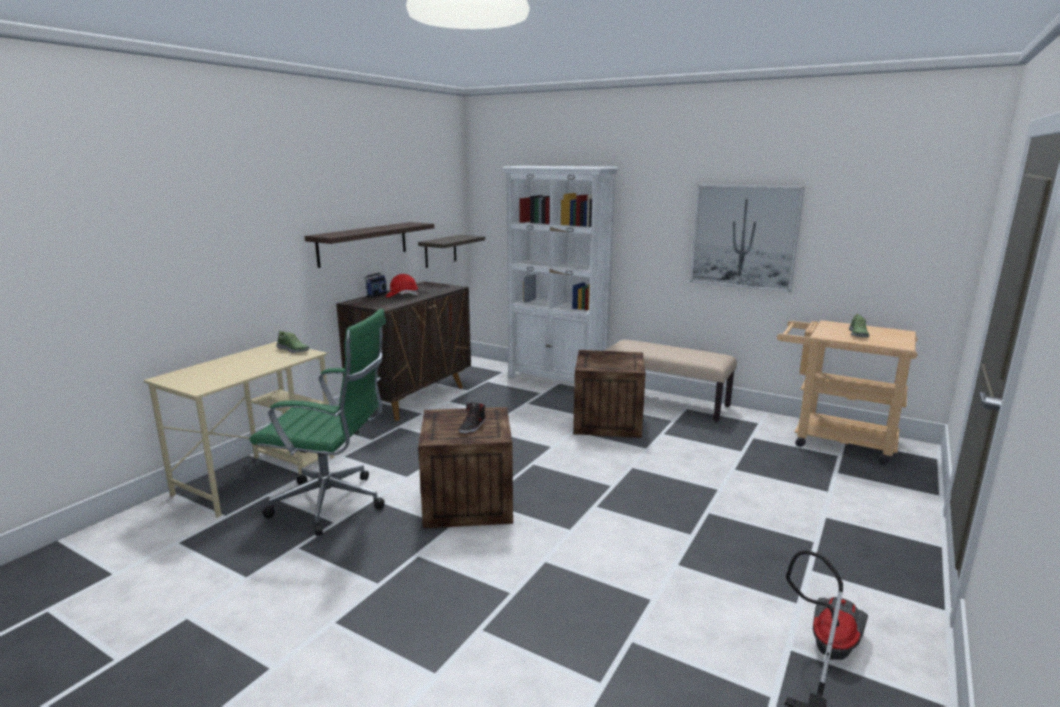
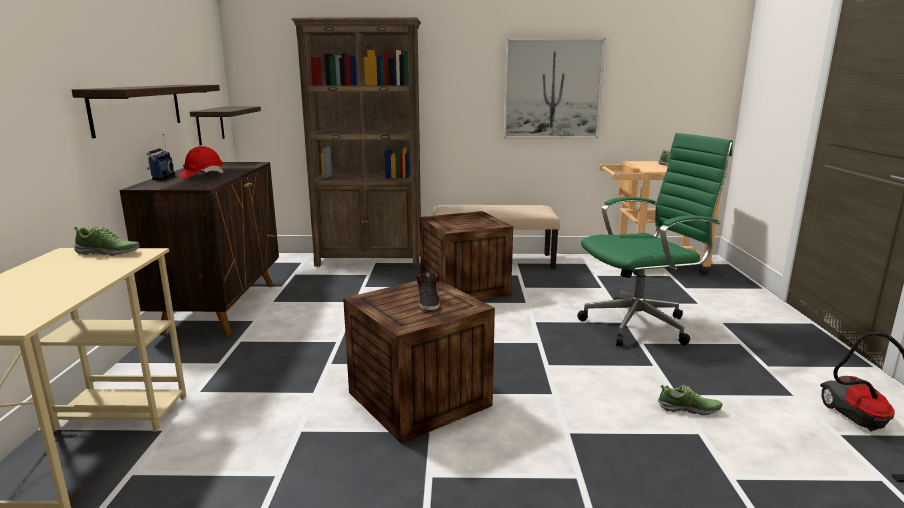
camera: 30 degrees left, 0 degrees up
green office chair [249,309,386,536] -> green office chair moved to [577,133,733,346]
white bookcase [502,166,618,383] -> brown bookcase [291,17,421,267]
none -> shoe [658,385,722,415]

